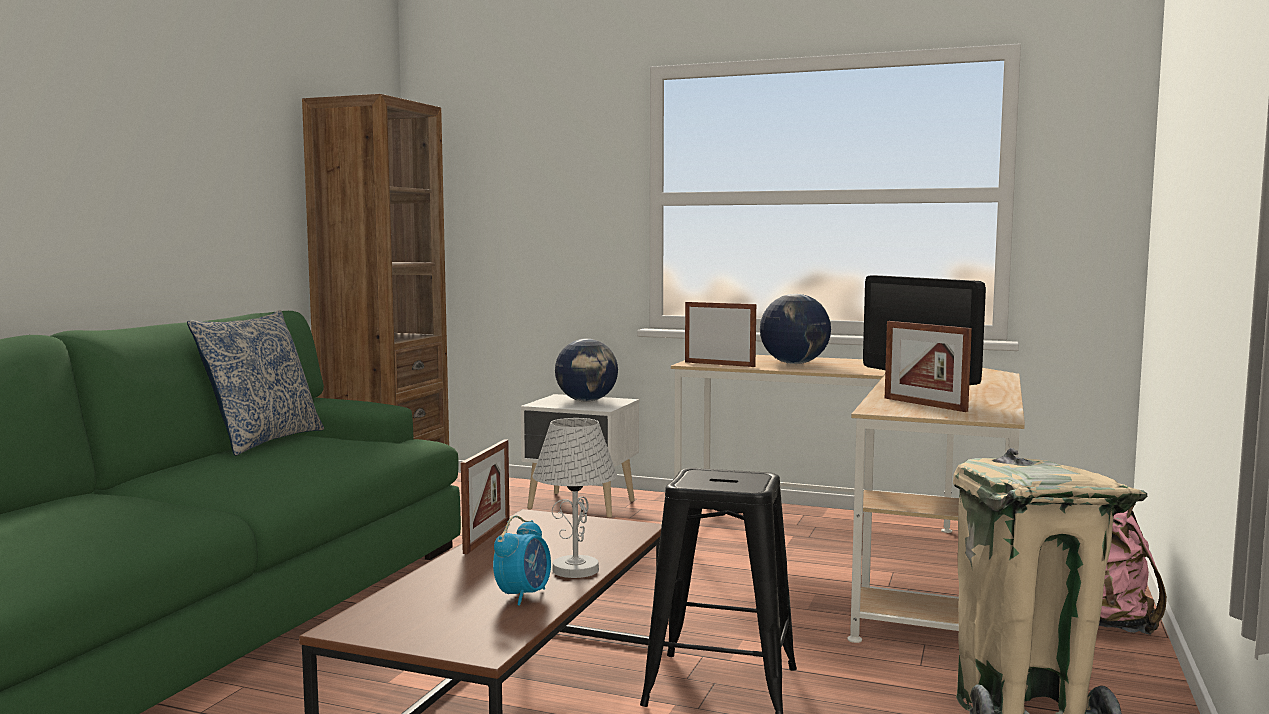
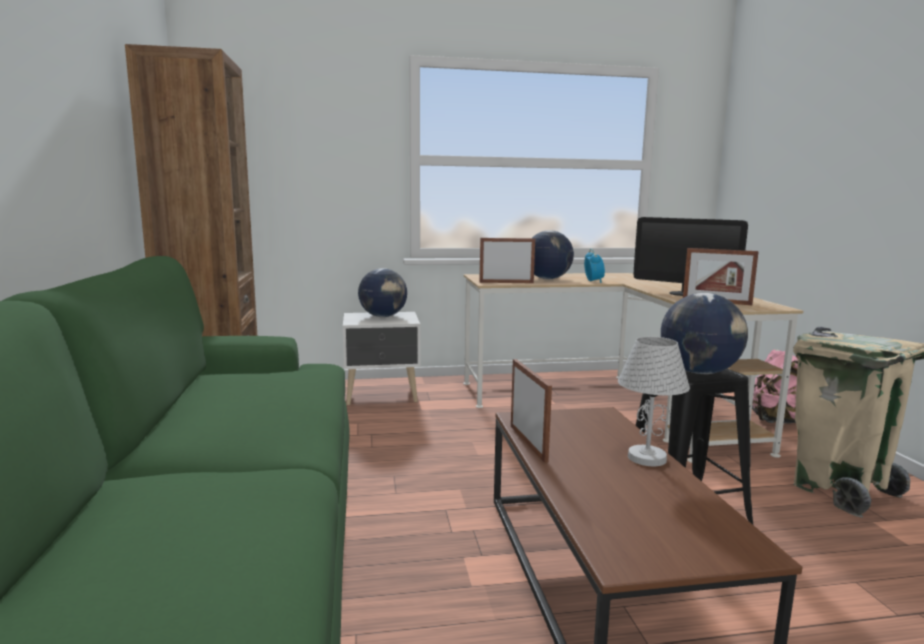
camera: 30 degrees left, 5 degrees up
pillow [187,310,324,456] -> none
alarm clock [493,515,551,606] -> alarm clock moved to [584,249,605,283]
none -> globe [661,293,748,374]

